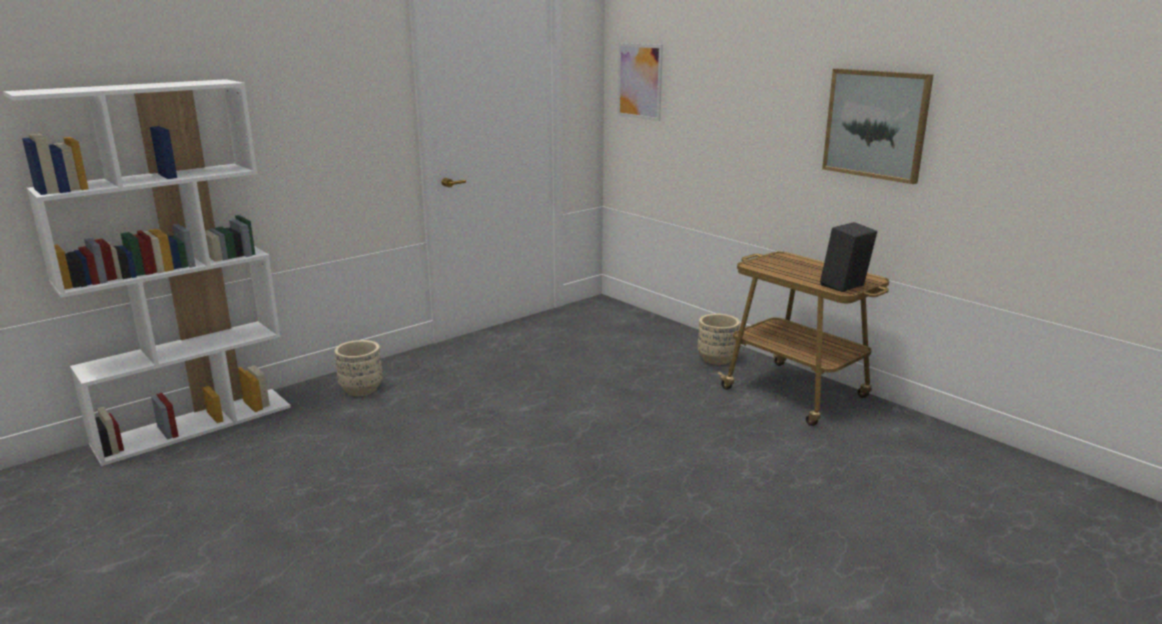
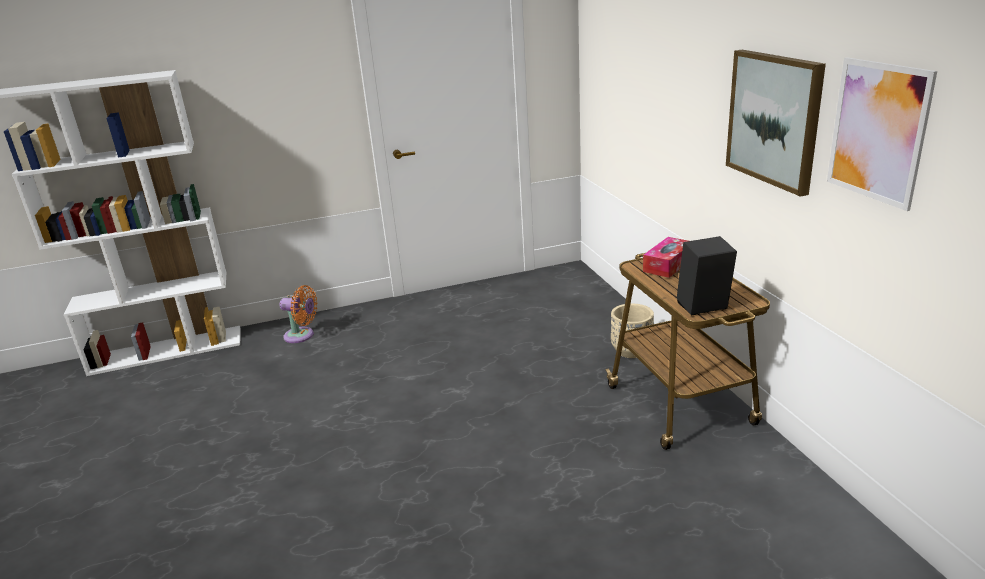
camera: 25 degrees right, 5 degrees up
beige planter [335,340,383,396] -> orange fan [279,285,318,343]
picture [617,43,663,121] -> picture moved to [827,57,937,211]
none -> tissue box [643,237,688,278]

